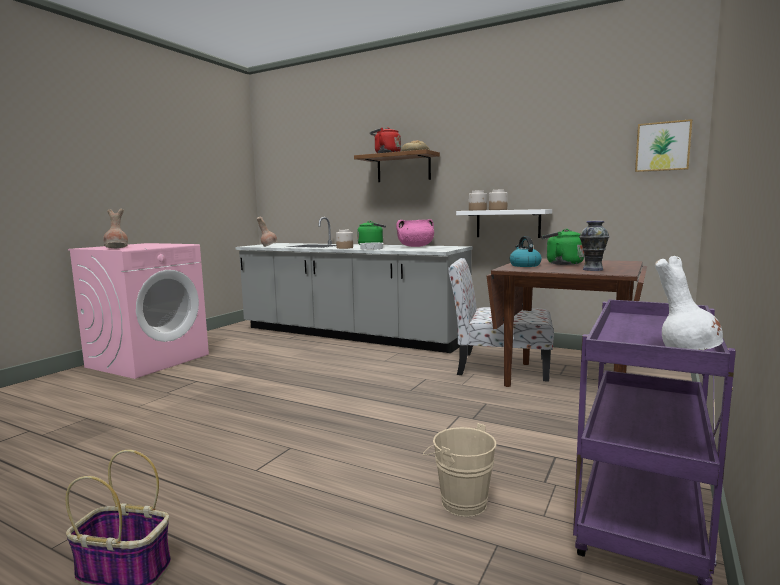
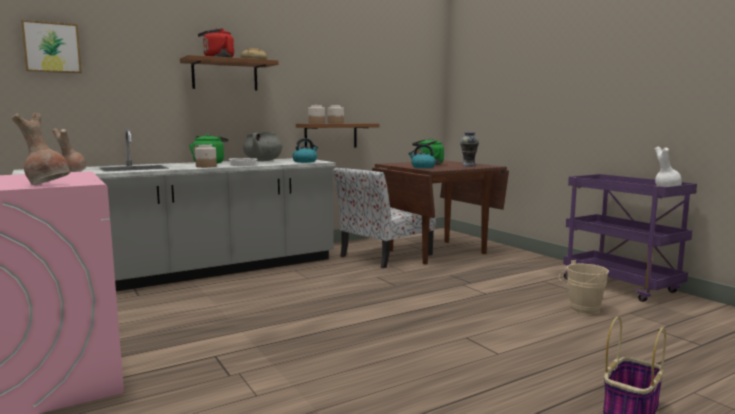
camera: 60 degrees left, 0 degrees up
pink cooking pot [396,219,434,247] -> grey cooking pot [243,132,282,161]
white shelf [456,209,552,238] -> brown shelf [296,123,380,148]
picture [635,119,692,172] -> picture moved to [21,20,82,73]
none -> kettle [292,138,318,163]

